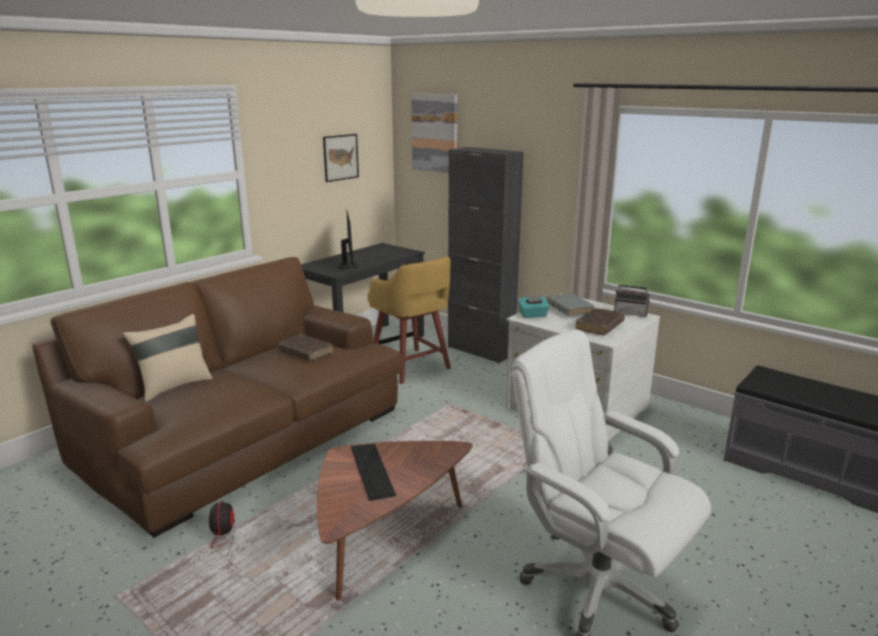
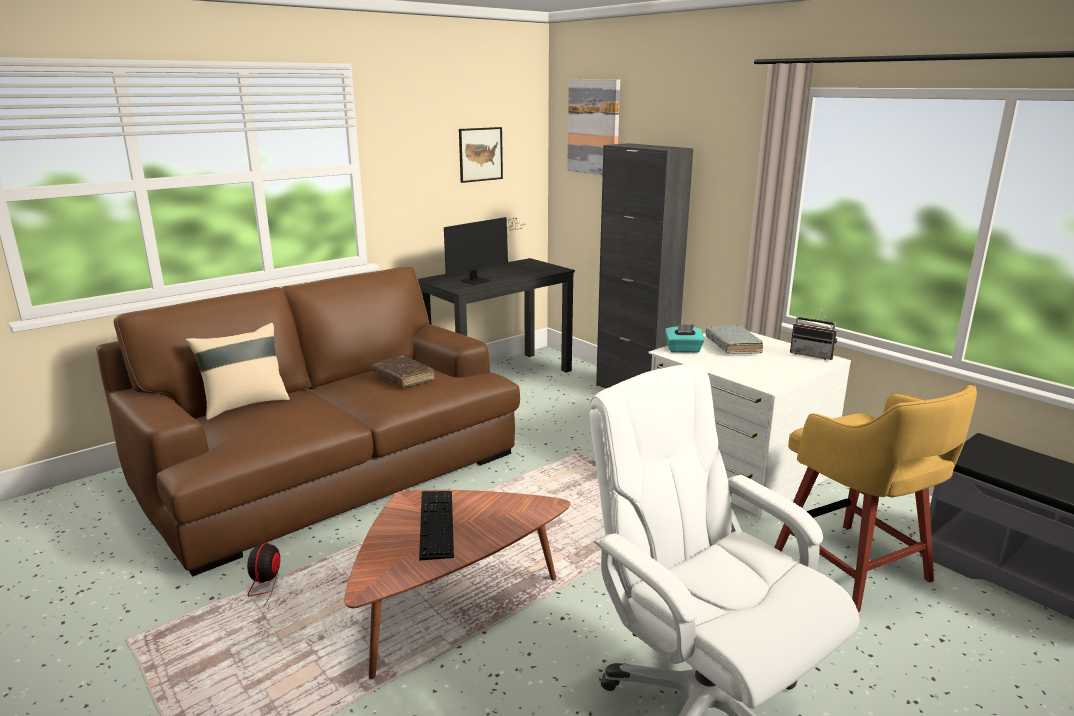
camera: 10 degrees right, 0 degrees up
monitor [338,209,358,269] -> monitor turned 45 degrees clockwise [444,217,521,285]
yellow stool [367,257,451,384] -> yellow stool moved to [774,385,977,612]
brown book [575,308,625,335] -> none

